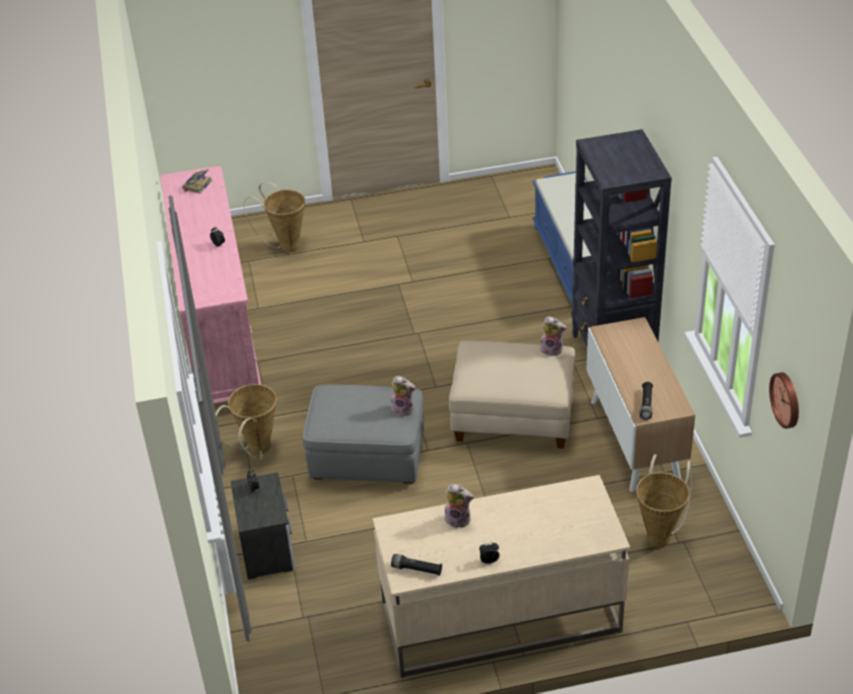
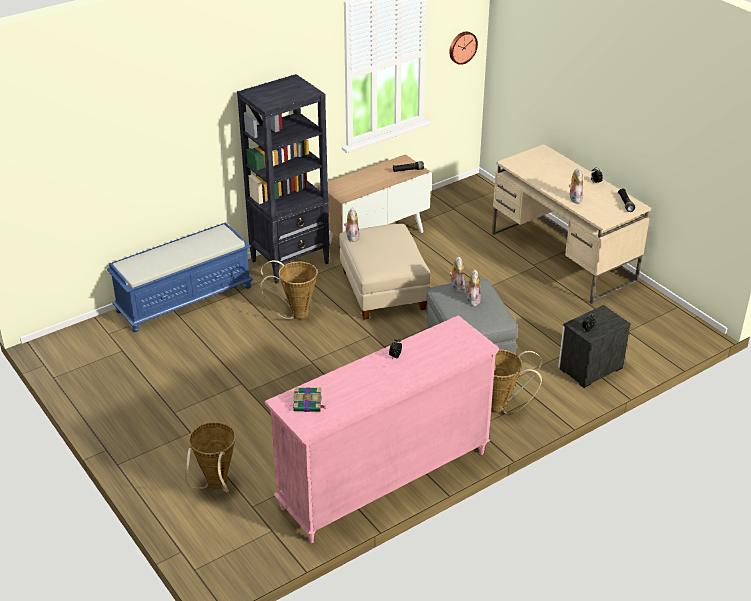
camera: 115 degrees left, 5 degrees down
basket [636,454,693,548] -> basket moved to [260,260,317,320]
none -> plush toy [465,270,481,306]

